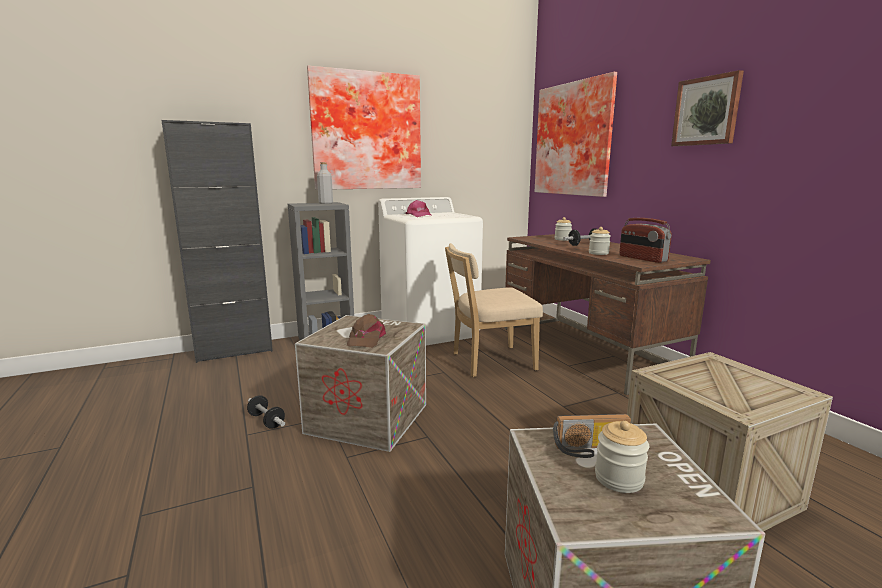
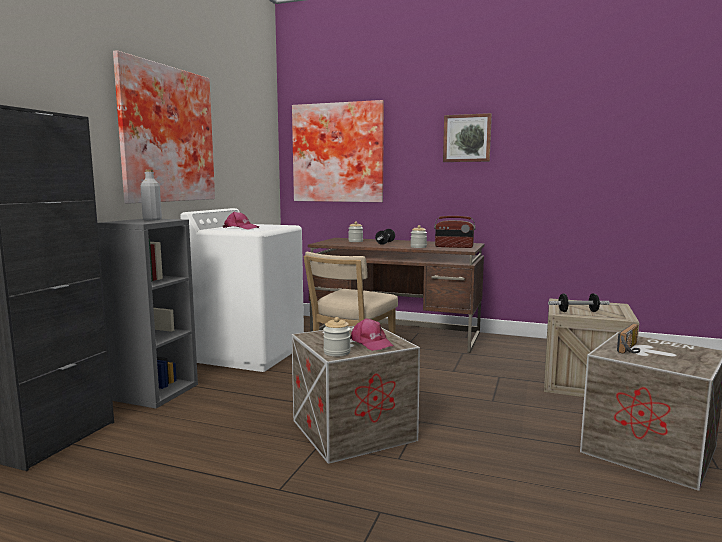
camera: 45 degrees left, 5 degrees down
dumbbell [247,395,285,429] -> dumbbell moved to [548,293,610,312]
brown cap [347,314,386,348] -> pink cap [350,318,394,351]
jar [595,421,649,493] -> jar moved to [323,317,351,357]

